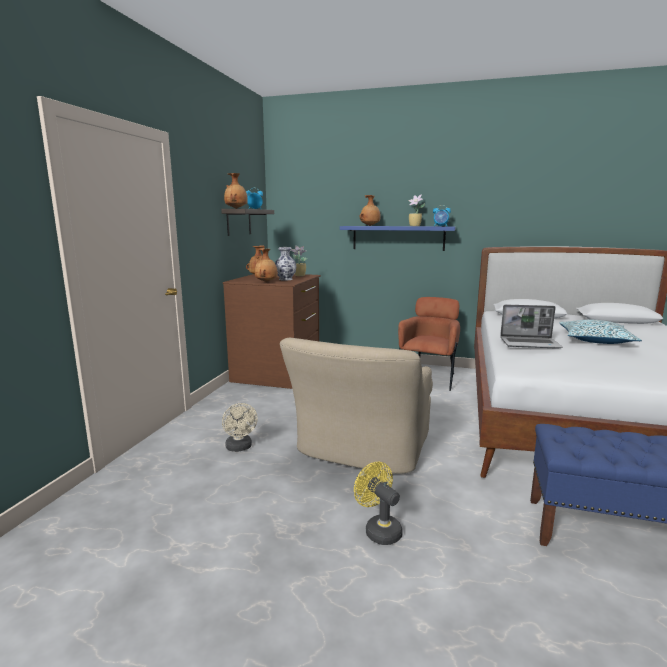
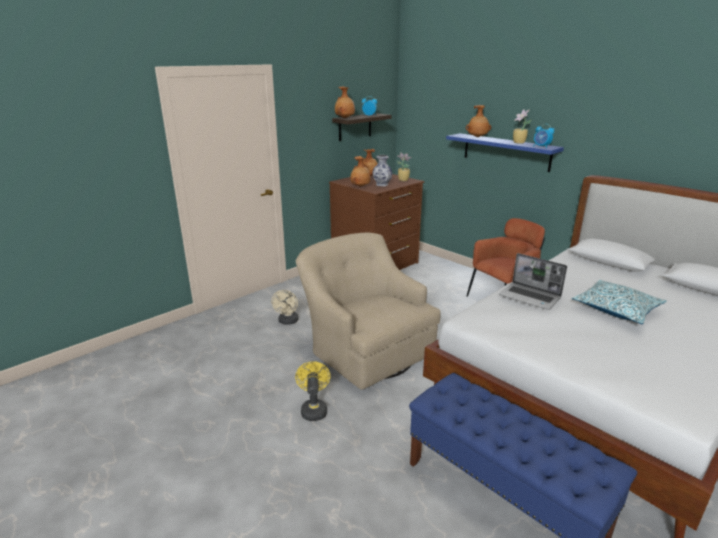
camera: 30 degrees right, 10 degrees up
beige armchair [280,338,433,474] -> beige armchair turned 90 degrees clockwise [296,232,441,390]

